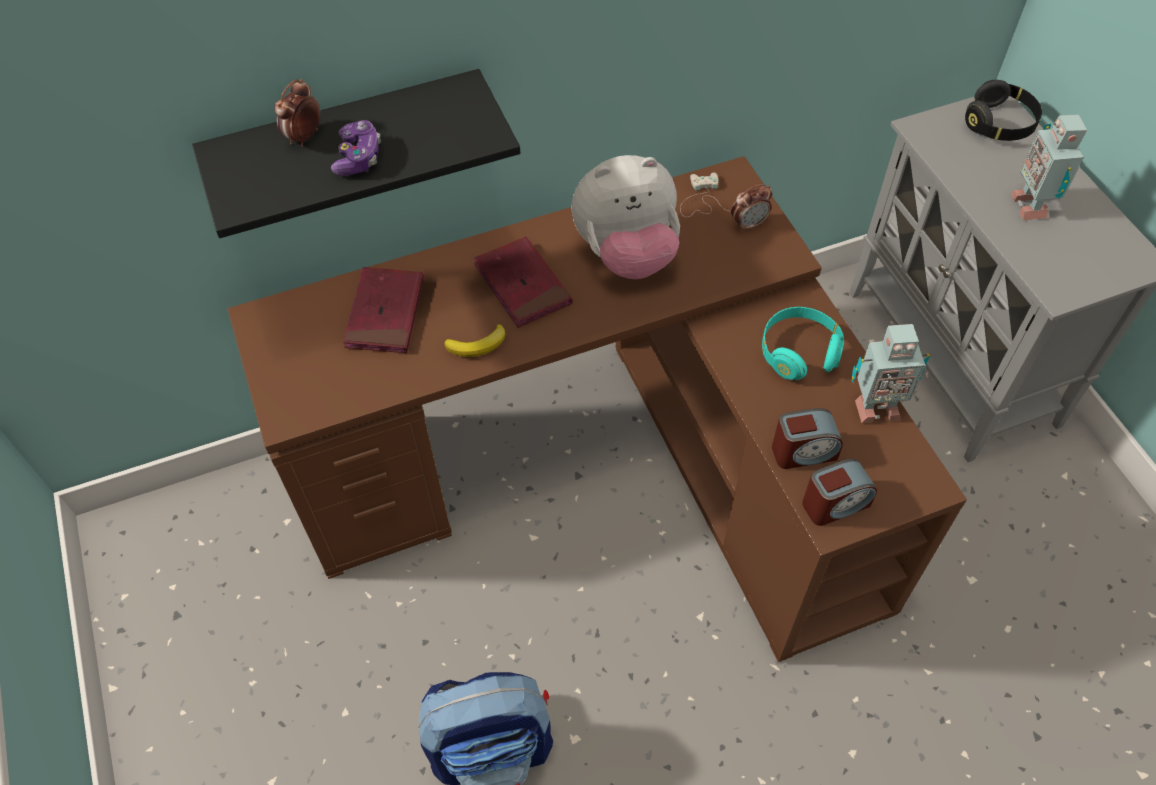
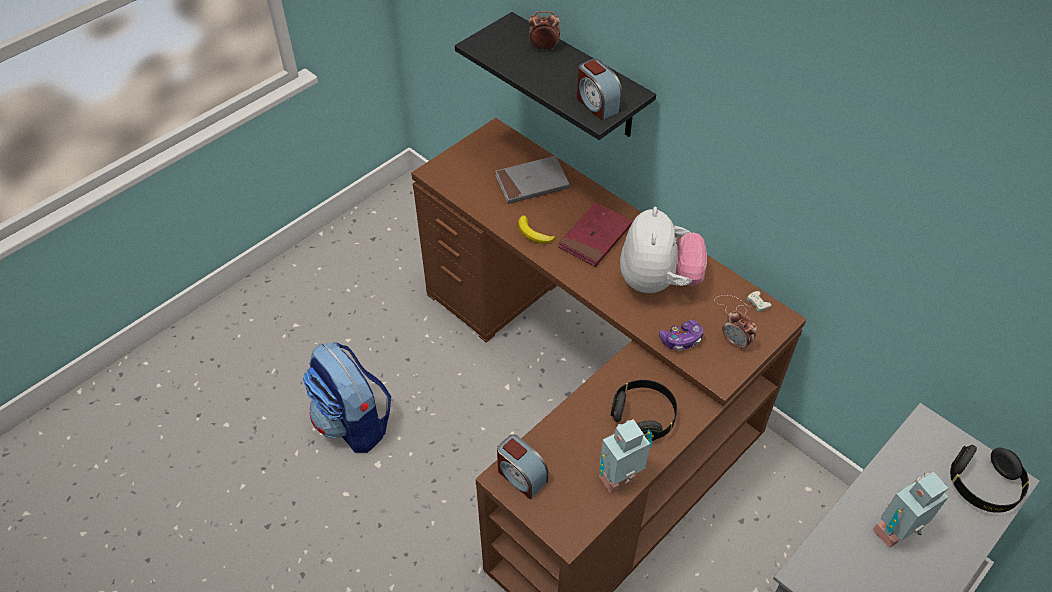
camera: 65 degrees right, 5 degrees down
game controller [331,120,381,176] -> game controller moved to [659,320,703,351]
red book [343,267,424,353] -> grey book [495,156,570,204]
plush toy [571,155,680,279] -> plush toy turned 135 degrees counterclockwise [620,207,707,293]
turquoise headphones [762,307,844,380] -> black headphones [611,380,677,441]
alarm clock [772,408,843,469] -> alarm clock moved to [577,59,622,120]
toy robot [851,324,931,423] -> toy robot turned 90 degrees clockwise [599,419,653,493]

